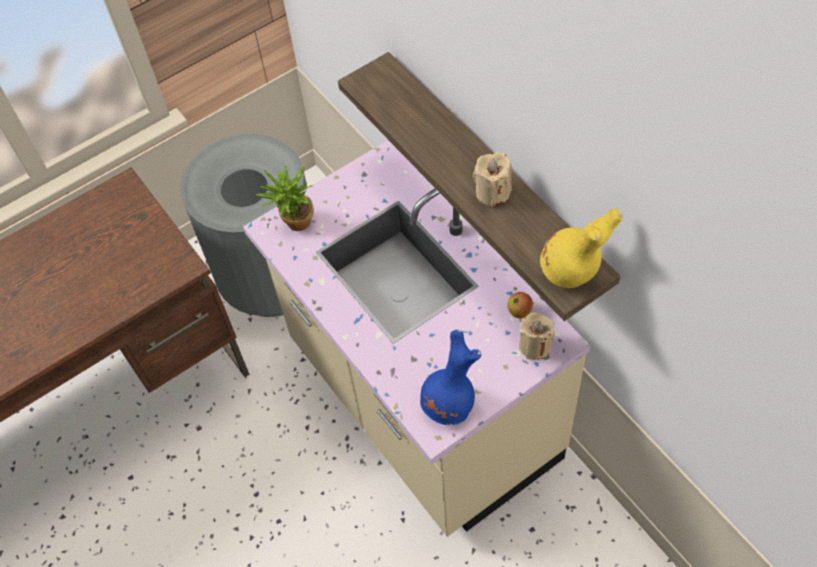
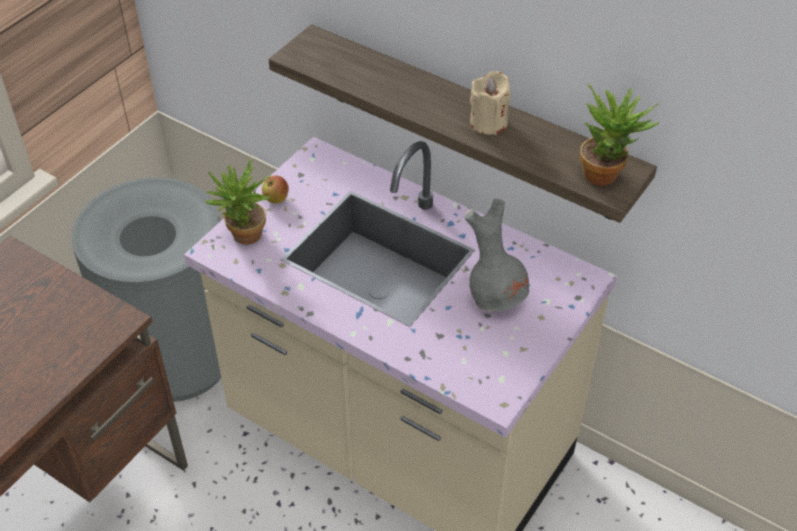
camera: 25 degrees left, 10 degrees down
blue vase [420,329,482,425] -> none
apple [508,292,533,319] -> apple moved to [262,175,289,204]
beige candle [519,312,555,360] -> none
yellow vase [540,208,623,288] -> potted plant [580,84,660,186]
none -> grey vase [464,198,529,311]

